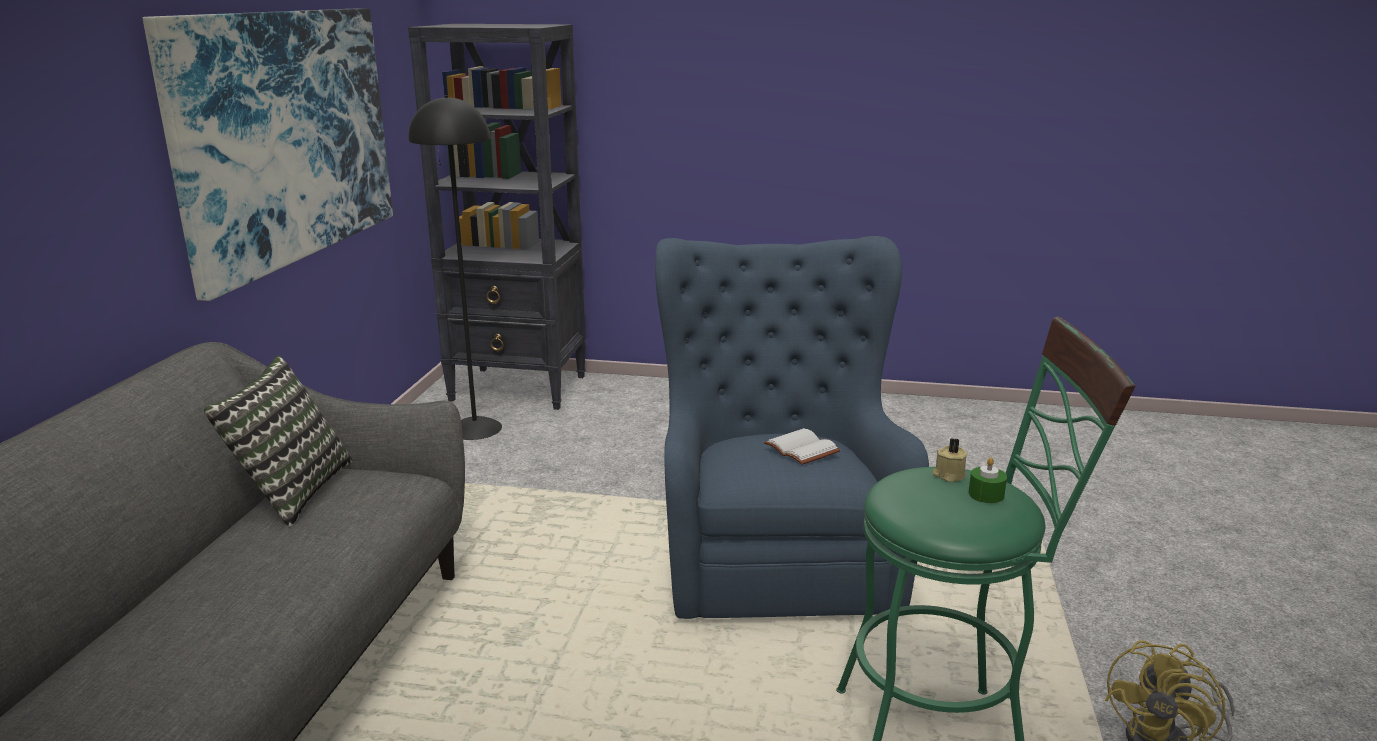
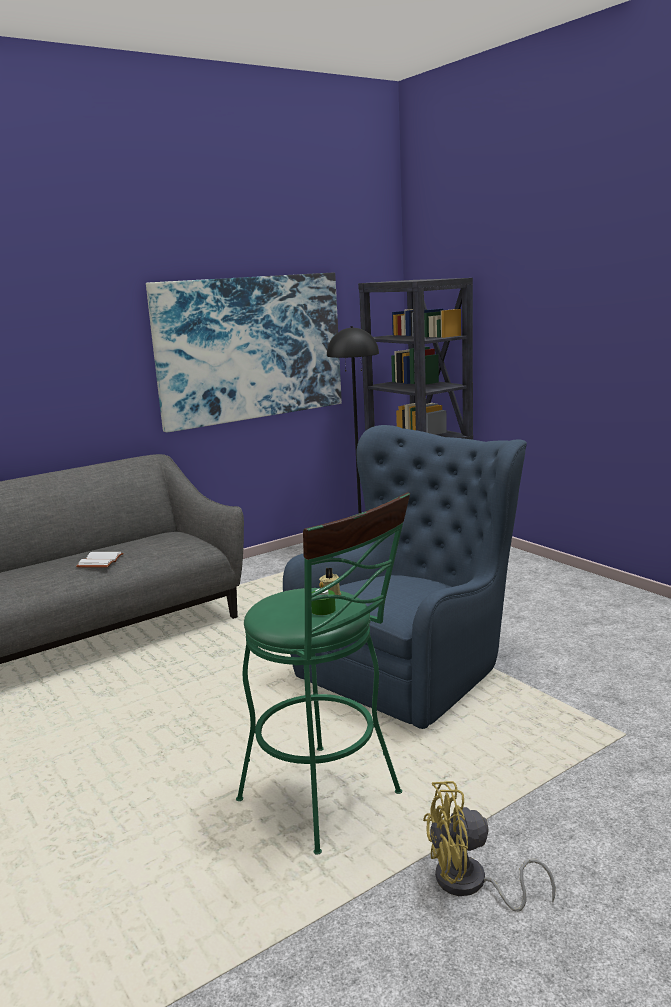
camera: 45 degrees right, 5 degrees down
pillow [204,356,353,527] -> none
white book [764,428,841,465] -> white book moved to [76,552,124,568]

